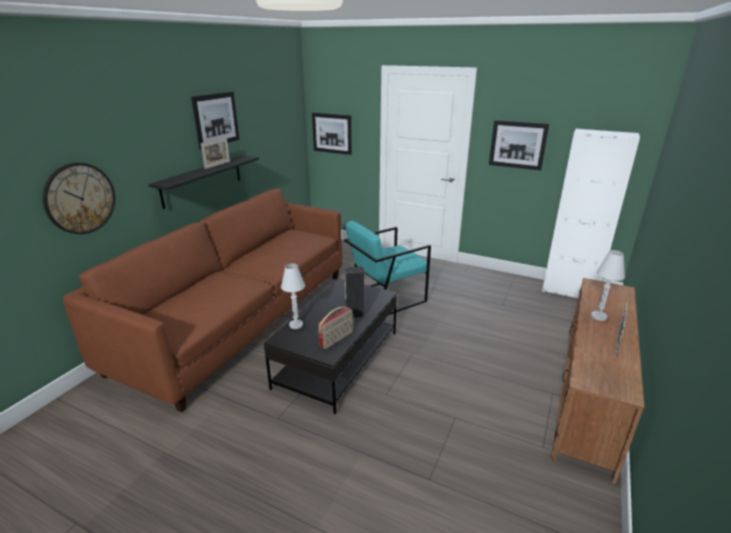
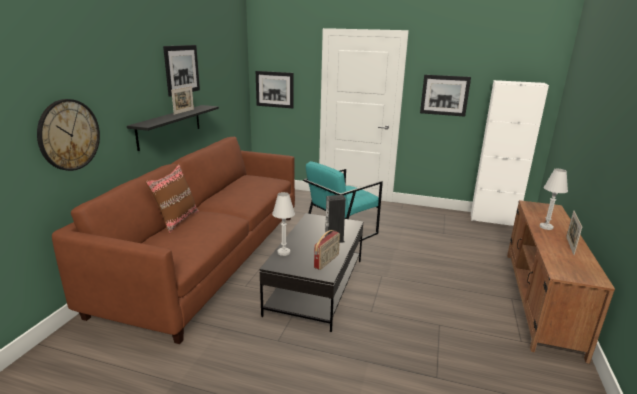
camera: 10 degrees left, 5 degrees down
none -> brown pillow [146,165,199,233]

